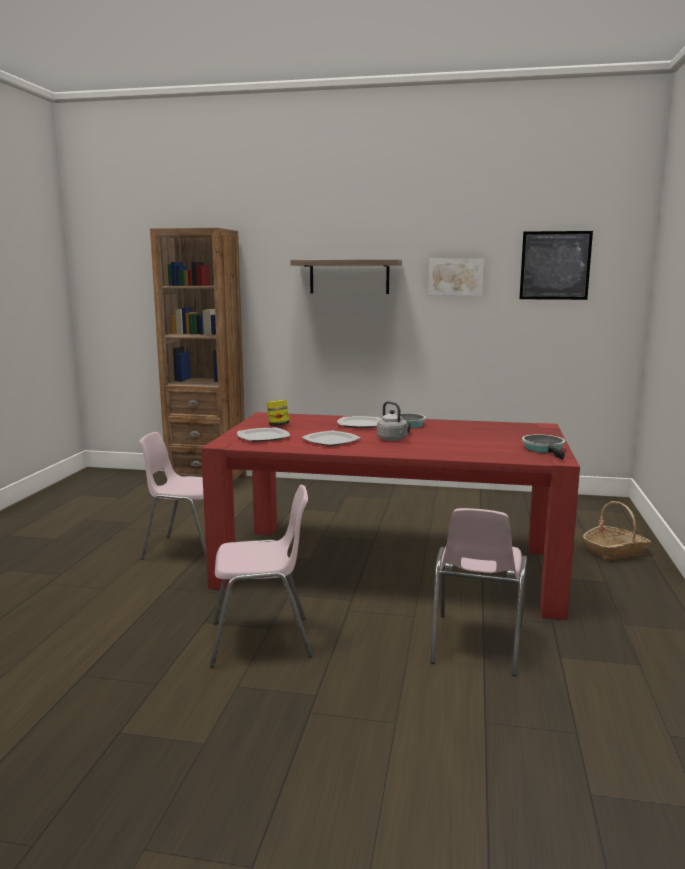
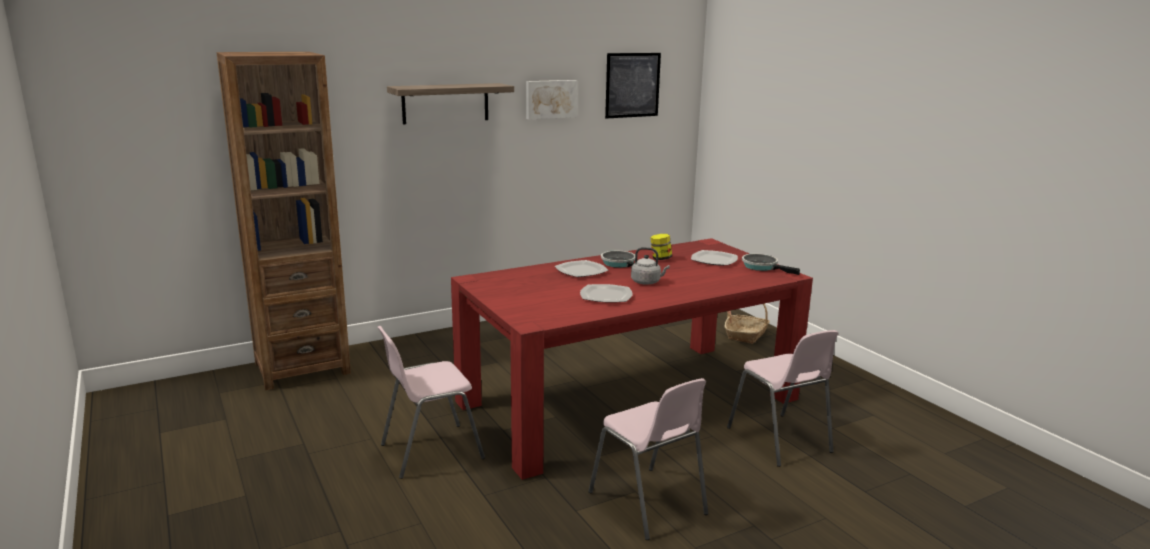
camera: 40 degrees left, 5 degrees up
pink chair [210,485,313,667] -> pink chair turned 105 degrees clockwise [588,378,708,540]
plate [237,428,290,442] -> plate moved to [691,250,738,266]
jar [267,400,289,426] -> jar moved to [650,234,672,260]

